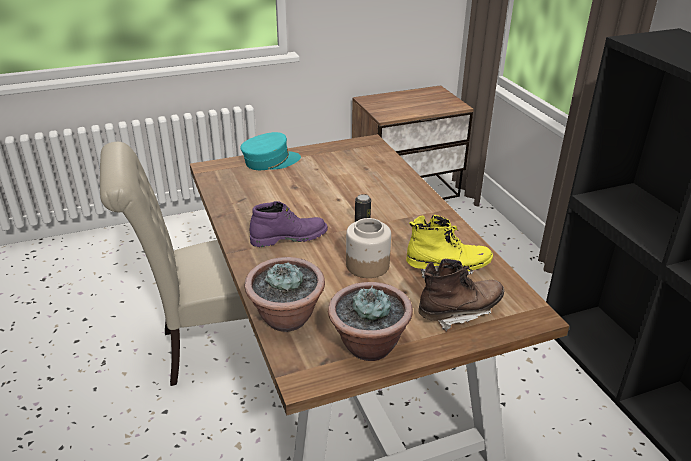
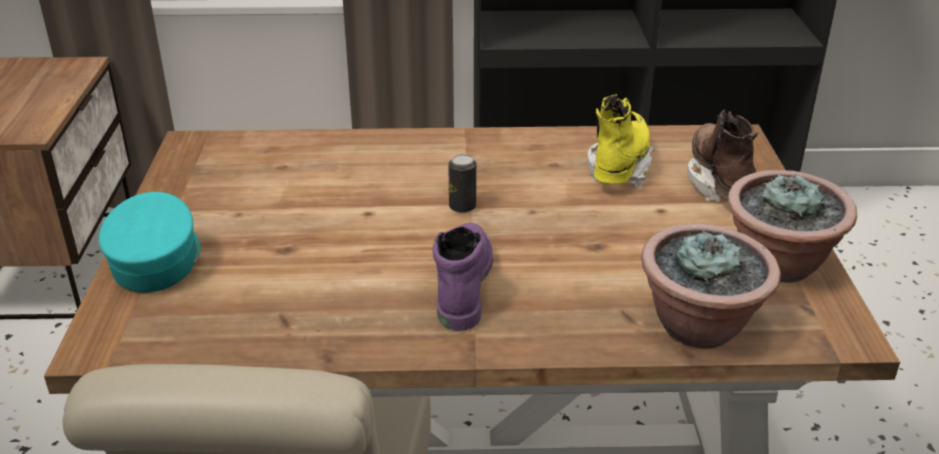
camera: 70 degrees left, 0 degrees up
jar [346,218,391,278] -> none

